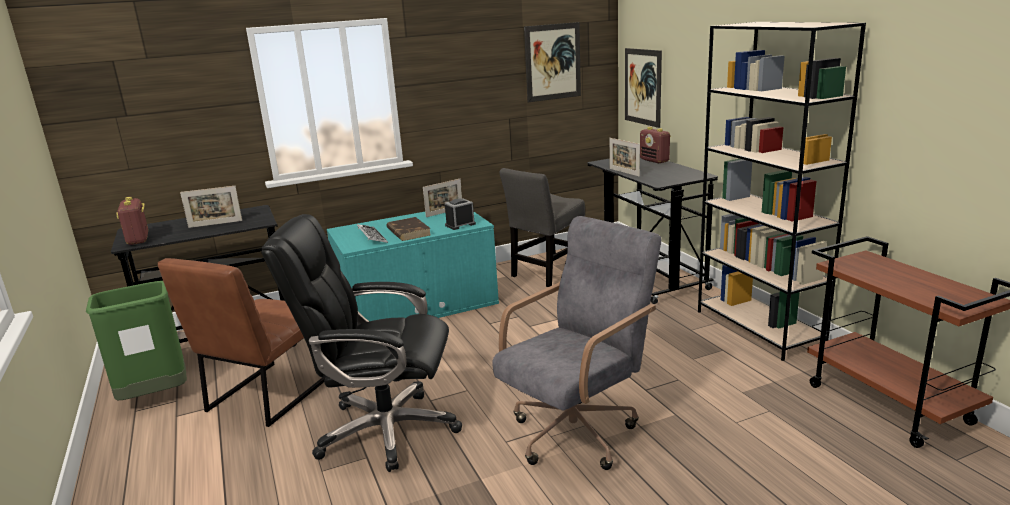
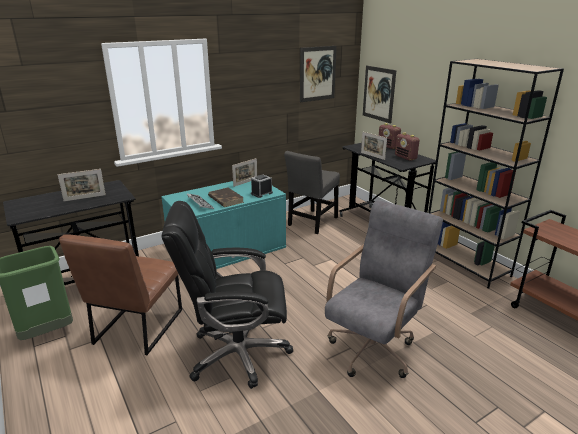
camera: 10 degrees left, 5 degrees up
radio [117,197,148,245] -> radio moved to [395,132,420,161]

